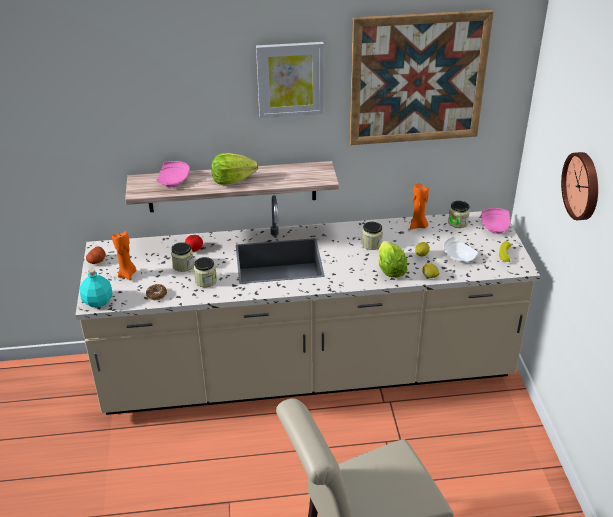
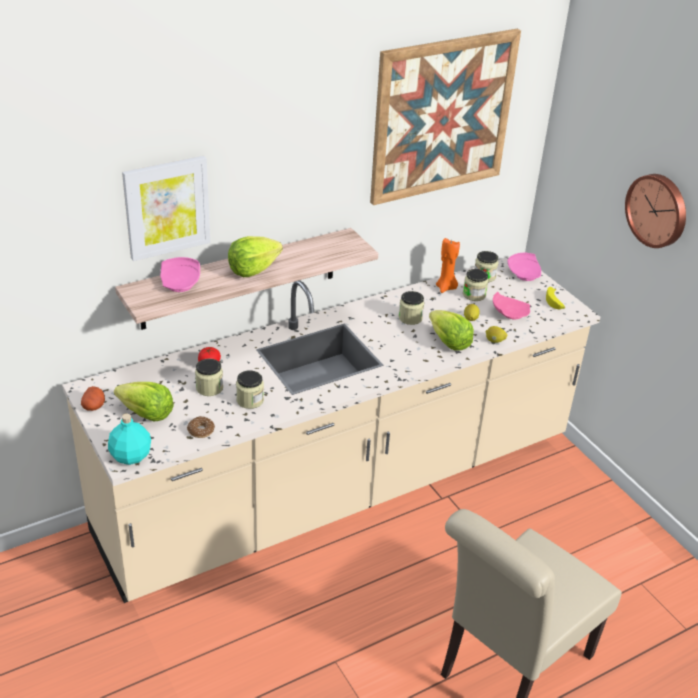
camera: 25 degrees left, 0 degrees up
orange candle [112,231,136,280] -> lettuce [114,382,174,421]
picture [256,42,324,118] -> picture moved to [122,156,210,261]
white plate [443,236,478,263] -> pink plate [493,292,530,319]
none -> jar [463,269,488,301]

